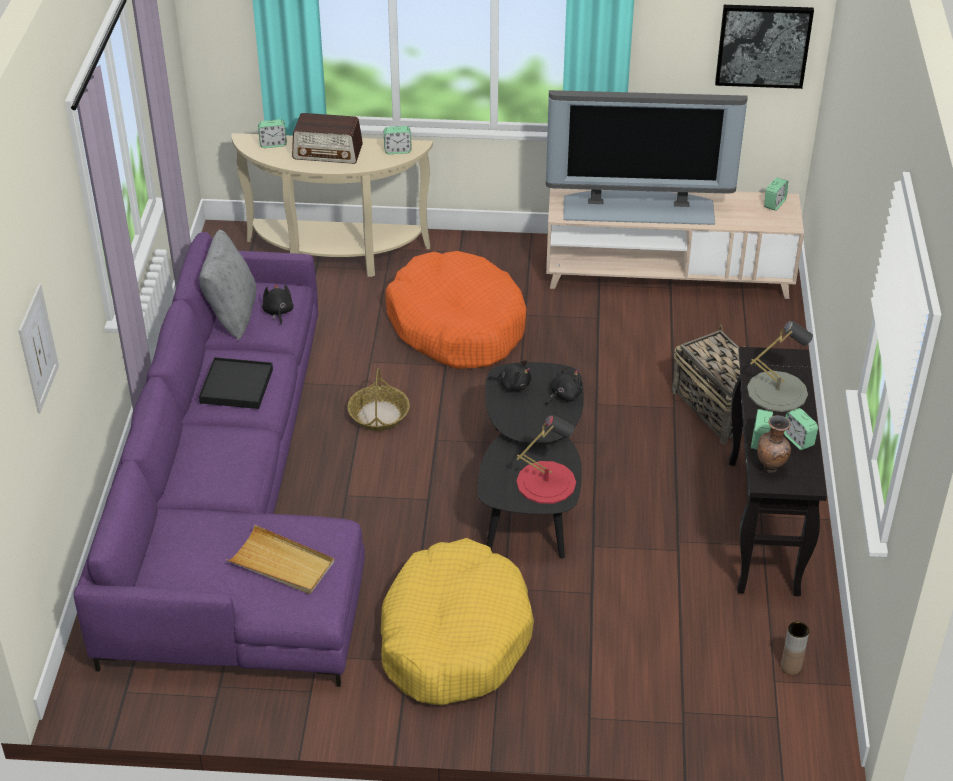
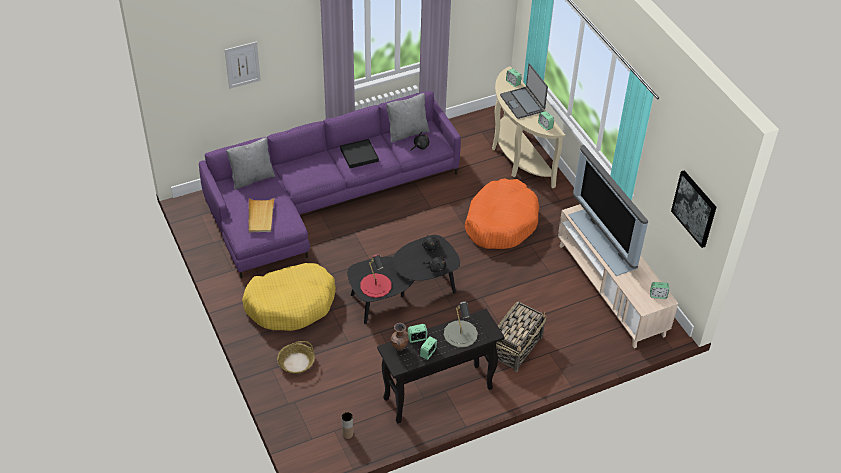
camera: 60 degrees right, 5 degrees up
radio [292,113,363,164] -> laptop [500,63,548,119]
basket [347,368,410,431] -> basket moved to [277,341,315,374]
none -> grey pillow [226,137,276,190]

